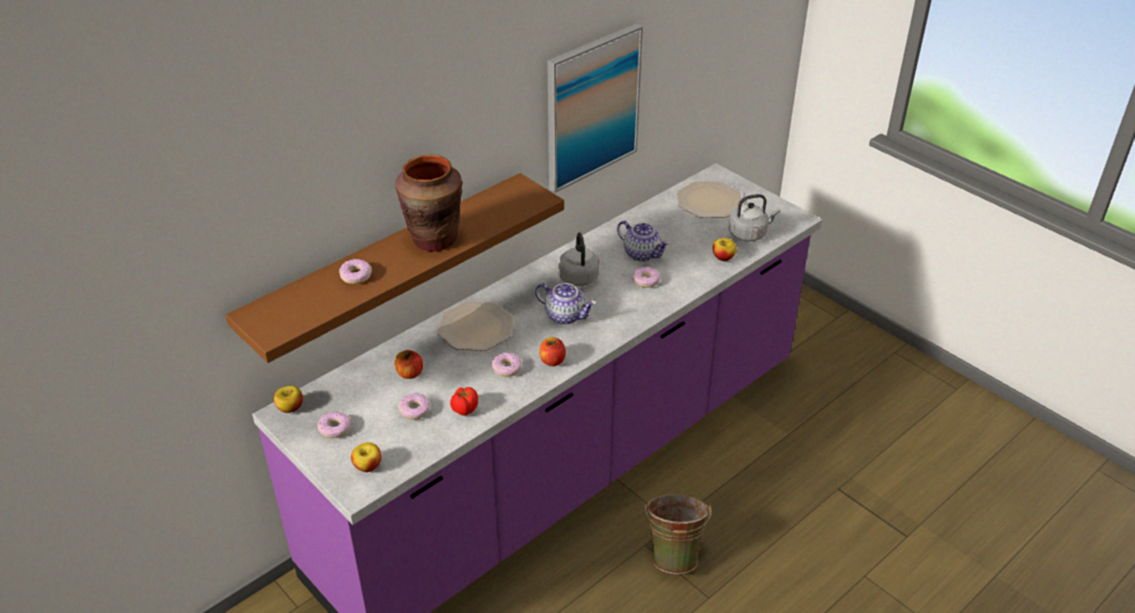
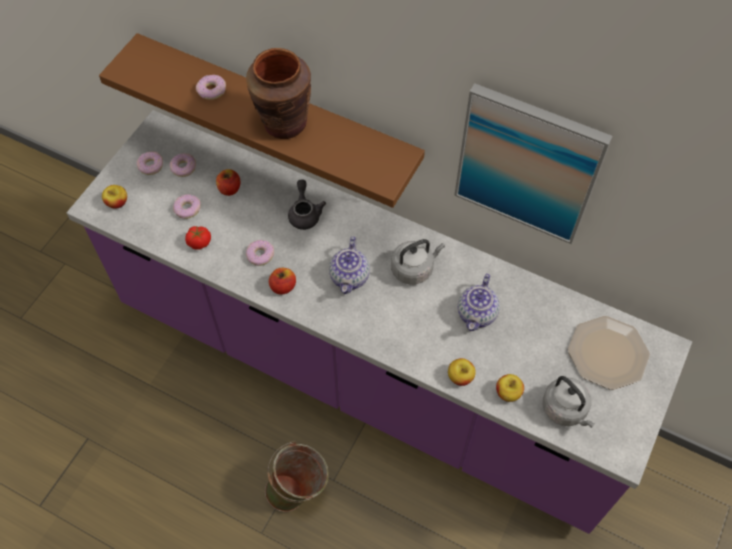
camera: 70 degrees right, 20 degrees up
apple [274,386,303,413] -> apple moved to [448,358,476,386]
plate [437,301,514,351] -> grey teapot [288,179,326,230]
donut [632,267,660,288] -> donut moved to [169,153,196,177]

